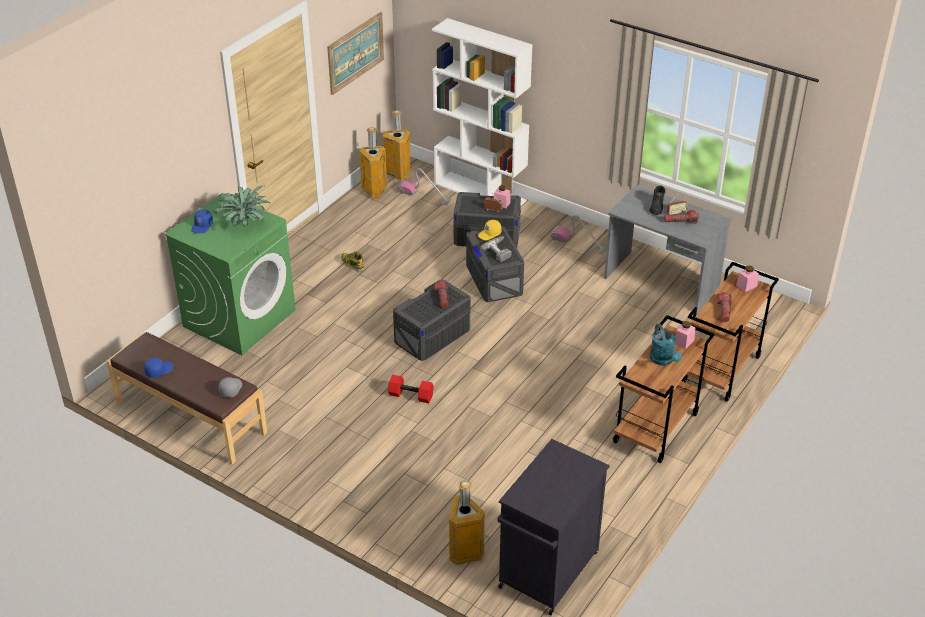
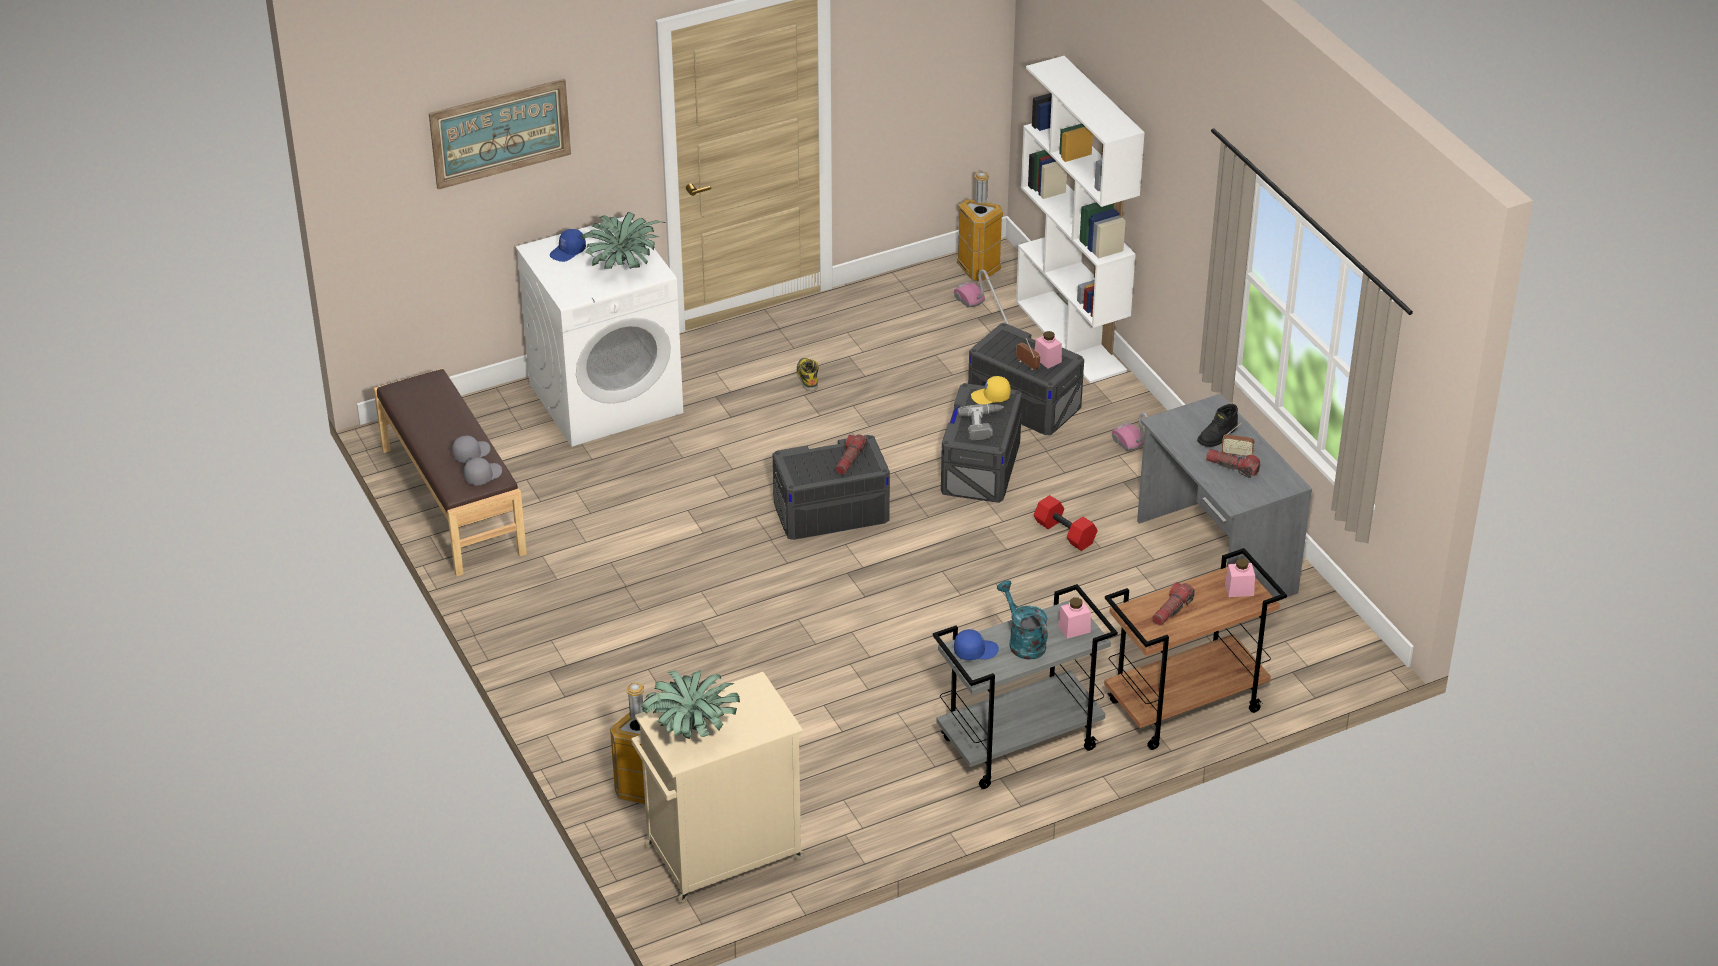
camera: 30 degrees right, 0 degrees up
blue cap [144,358,173,378] -> blue cap moved to [954,629,999,660]
green washing machine [164,193,296,355] -> white washing machine [516,217,683,447]
picture [327,12,384,95] -> picture moved to [429,79,571,190]
trash can [359,127,387,199] -> none
red dumbbell [388,375,434,403] -> red dumbbell moved to [1034,495,1098,551]
black cabinet [497,439,610,615] -> beige cabinet [632,672,804,903]
brown cart [612,315,715,463] -> grey cart [933,584,1118,789]
turquoise watering can [650,324,682,366] -> turquoise watering can turned 135 degrees clockwise [997,580,1048,660]
none -> grey cap [452,436,490,463]
none -> potted plant [641,670,740,739]

